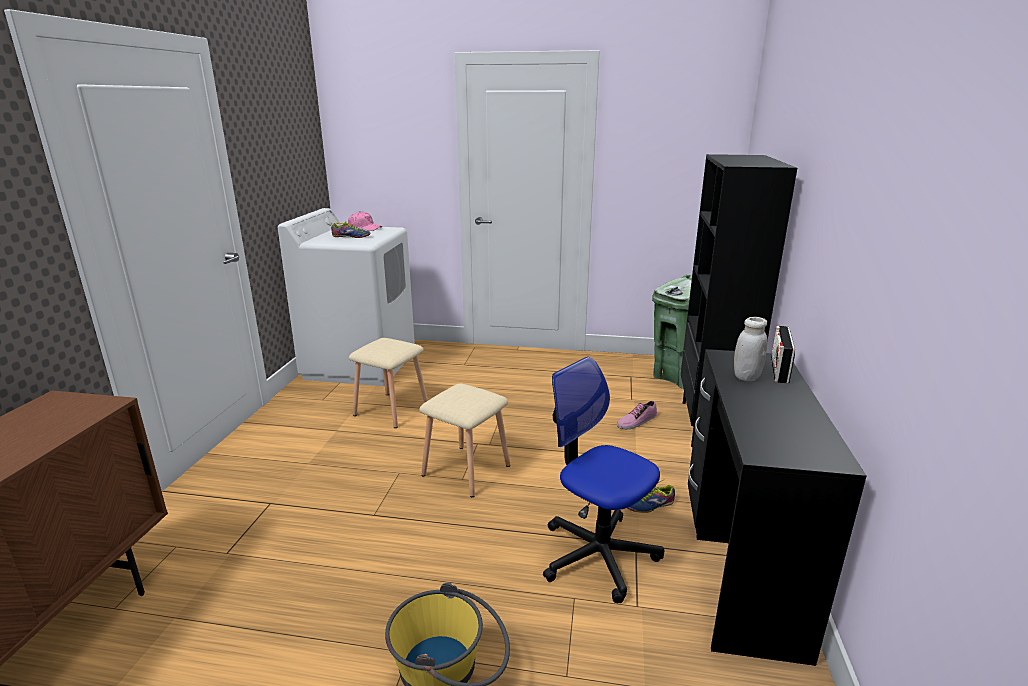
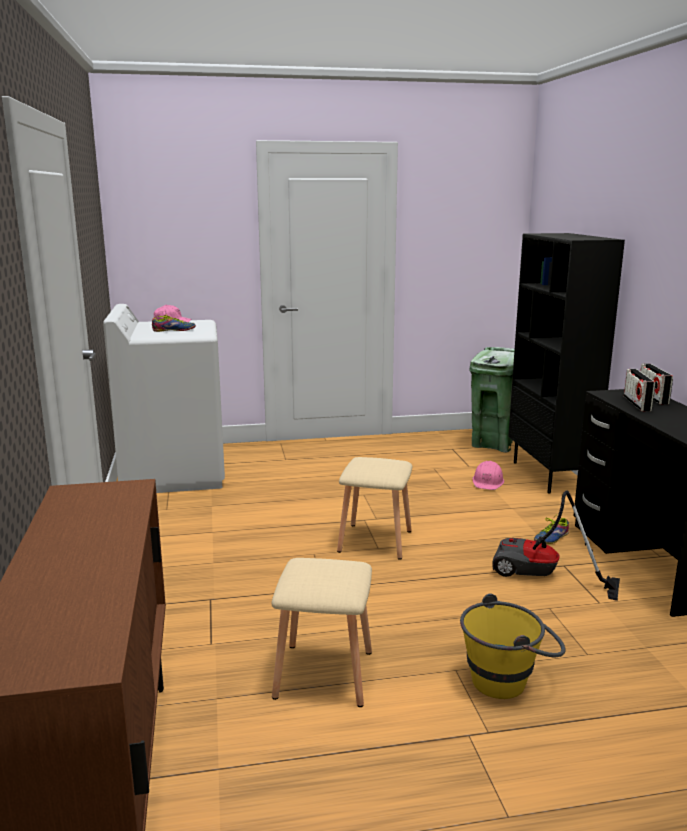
camera: 20 degrees left, 5 degrees down
beige stool [349,338,428,428] -> beige stool moved to [271,558,372,707]
office chair [543,357,664,603] -> vacuum cleaner [492,490,620,601]
shoe [617,401,657,429] -> pink hard hat [473,461,504,490]
white jar [734,317,767,381] -> radio [624,369,655,411]

